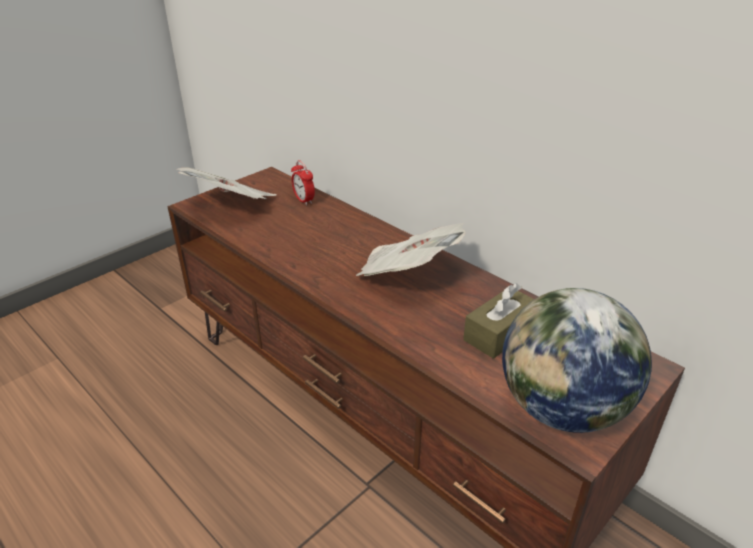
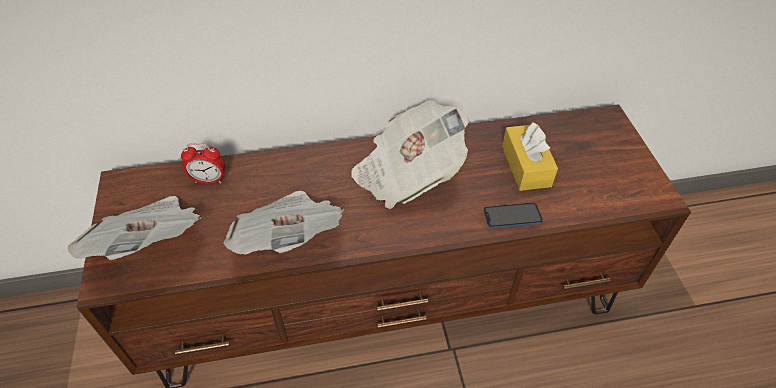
camera: 55 degrees left, 15 degrees up
brown tissue box [463,283,534,359] -> yellow tissue box [502,122,558,191]
globe [502,288,652,433] -> none
none -> newspaper [223,191,344,255]
none -> phone [484,203,543,228]

